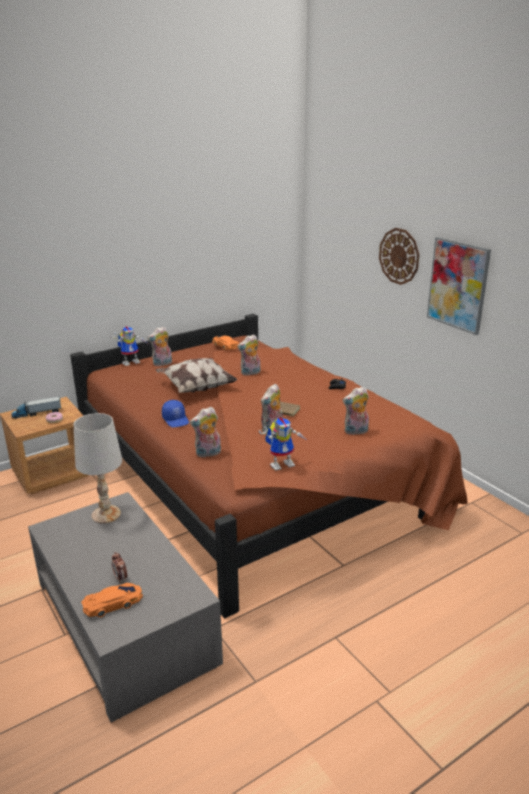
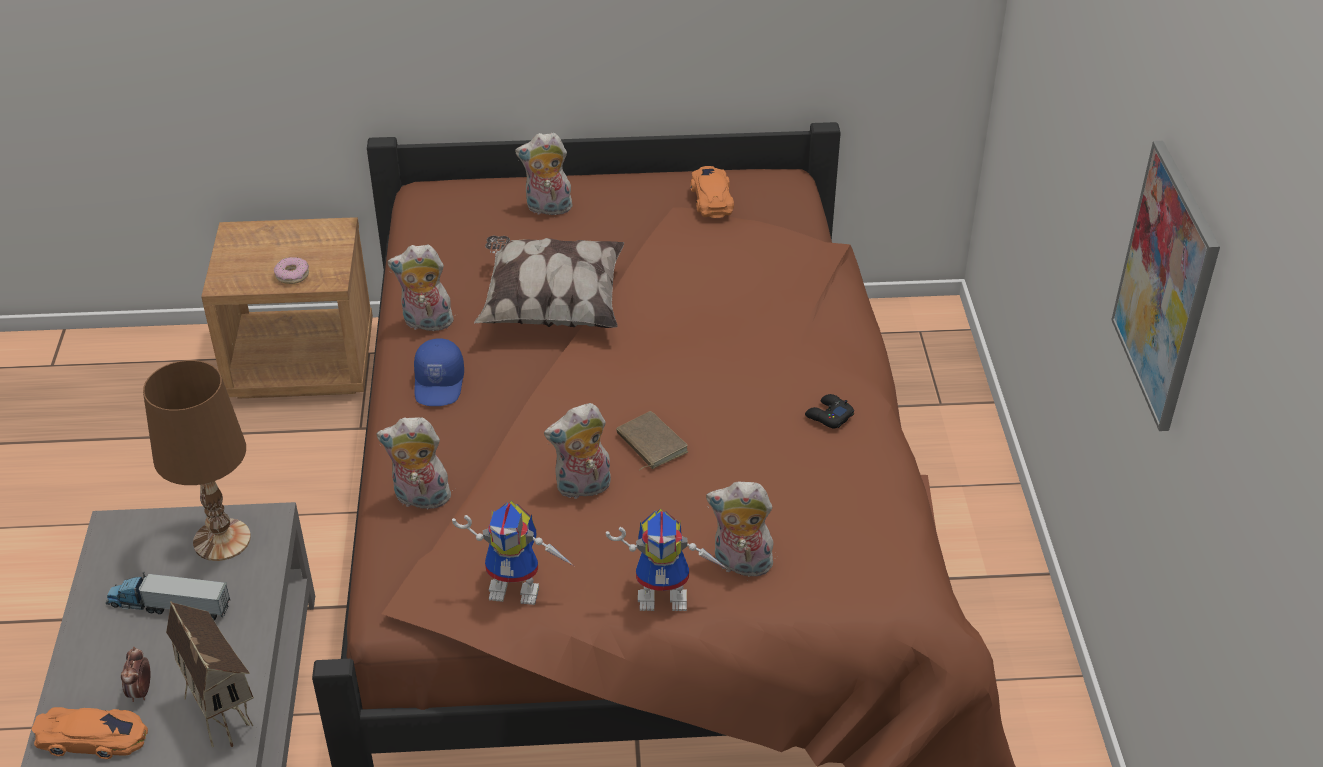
camera: 30 degrees right, 15 degrees up
toy truck [12,397,61,419] -> toy truck moved to [106,571,230,620]
white table lamp [73,413,122,524] -> brown table lamp [143,360,251,561]
toy robot [110,326,148,366] -> toy robot moved to [606,508,727,611]
plush toy [237,334,260,376] -> plush toy moved to [388,245,453,331]
wall clock [379,228,419,285] -> none
none -> toy house [166,601,254,747]

